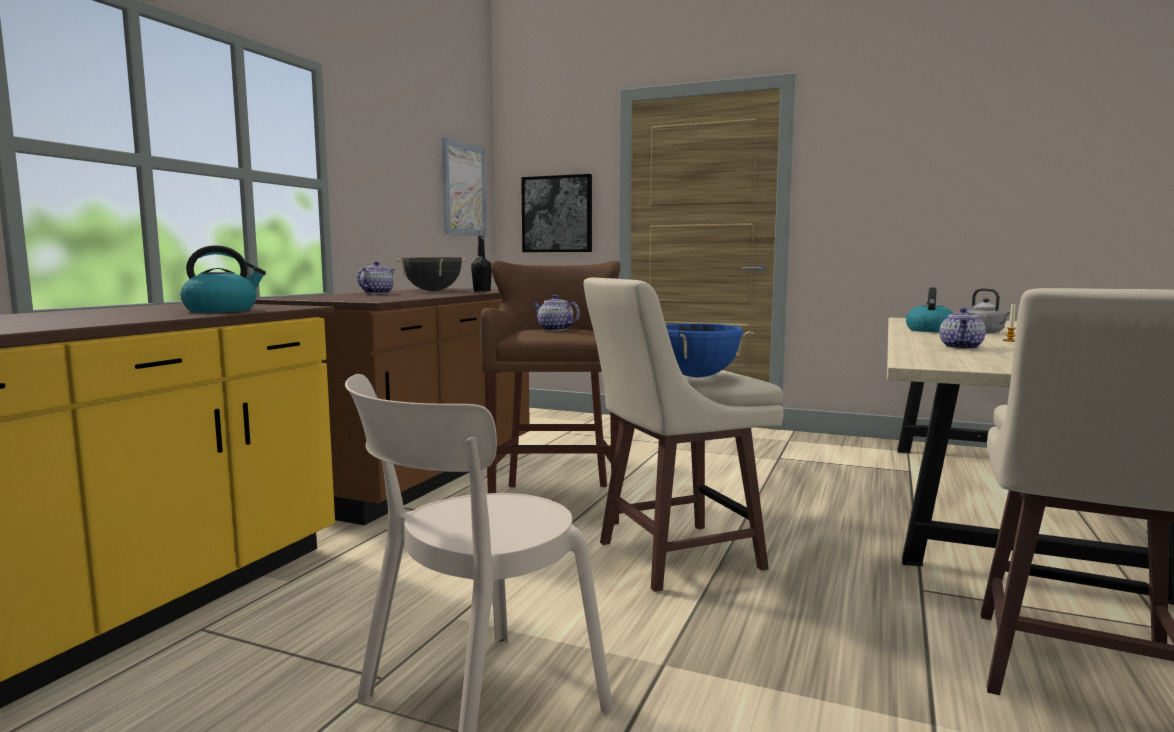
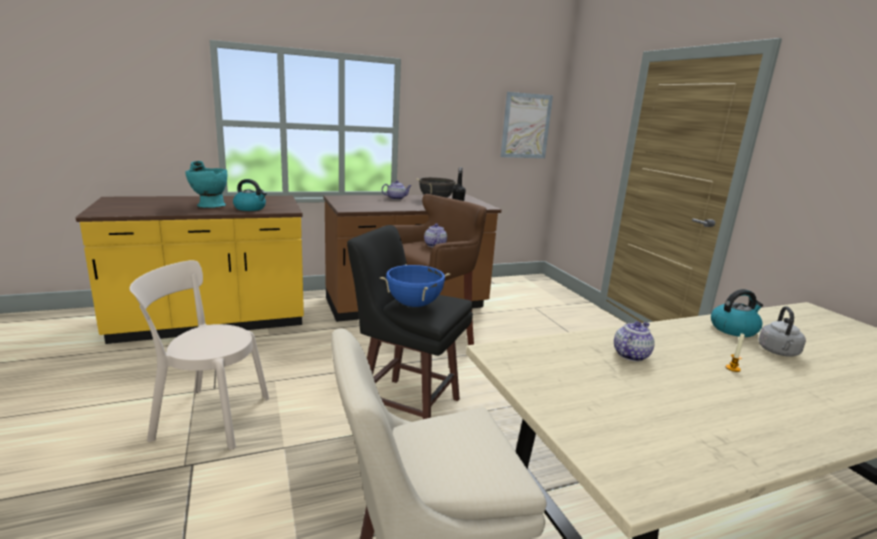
camera: 45 degrees right, 10 degrees up
picture [521,174,592,252] -> none
beige stool [583,278,784,592] -> black stool [347,225,473,419]
teapot [939,308,986,349] -> teapot turned 150 degrees clockwise [614,321,655,362]
none -> turquoise vase [185,161,227,208]

